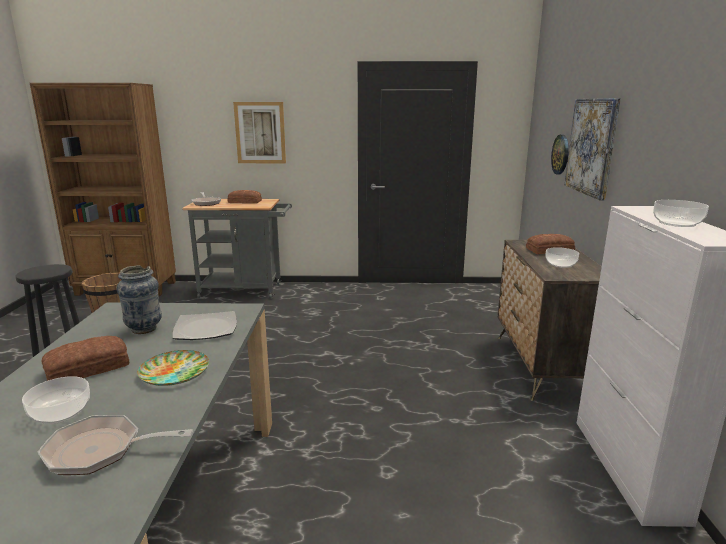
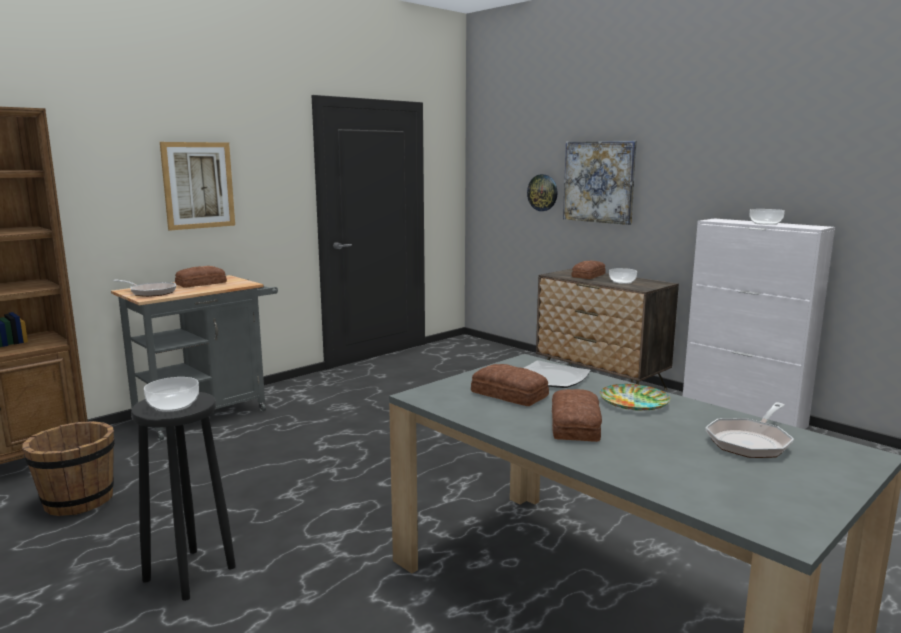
camera: 45 degrees left, 5 degrees down
bowl [22,376,90,424] -> bowl moved to [144,377,199,412]
vase [116,265,162,334] -> bread [471,364,549,406]

